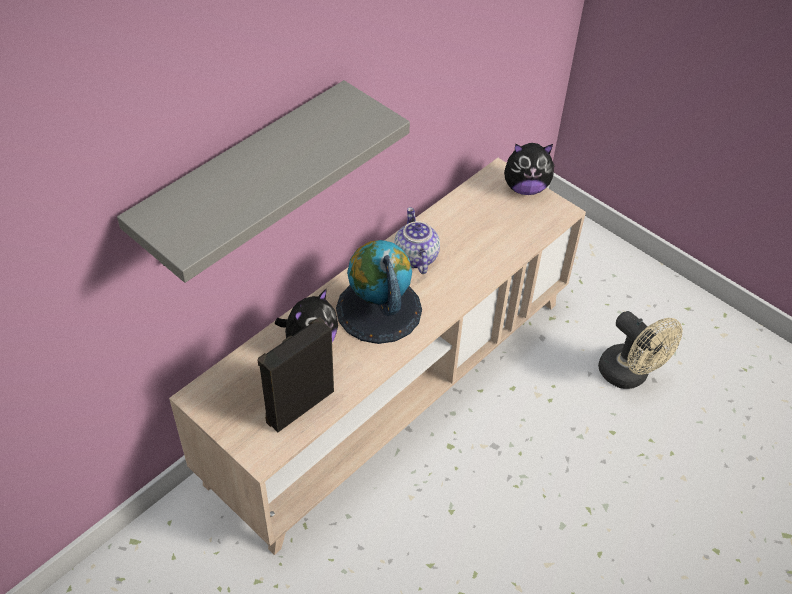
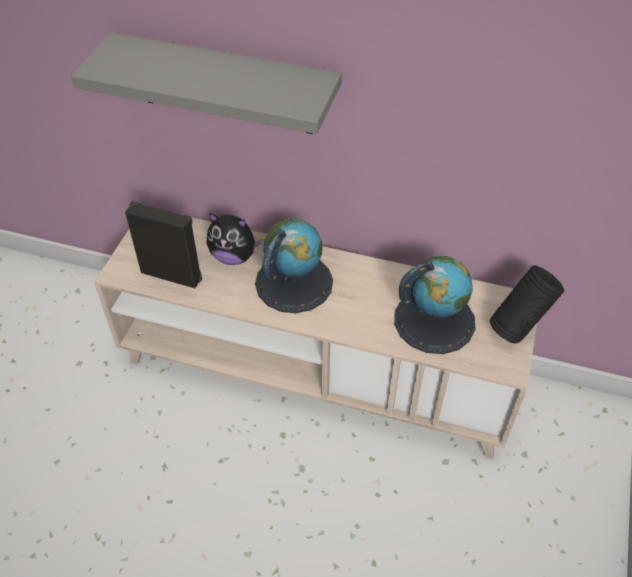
camera: 65 degrees right, 0 degrees up
teapot [394,207,440,274] -> none
plush toy [504,143,555,195] -> black vase [490,265,564,343]
beige fan [598,311,683,389] -> none
none -> globe [394,256,475,354]

